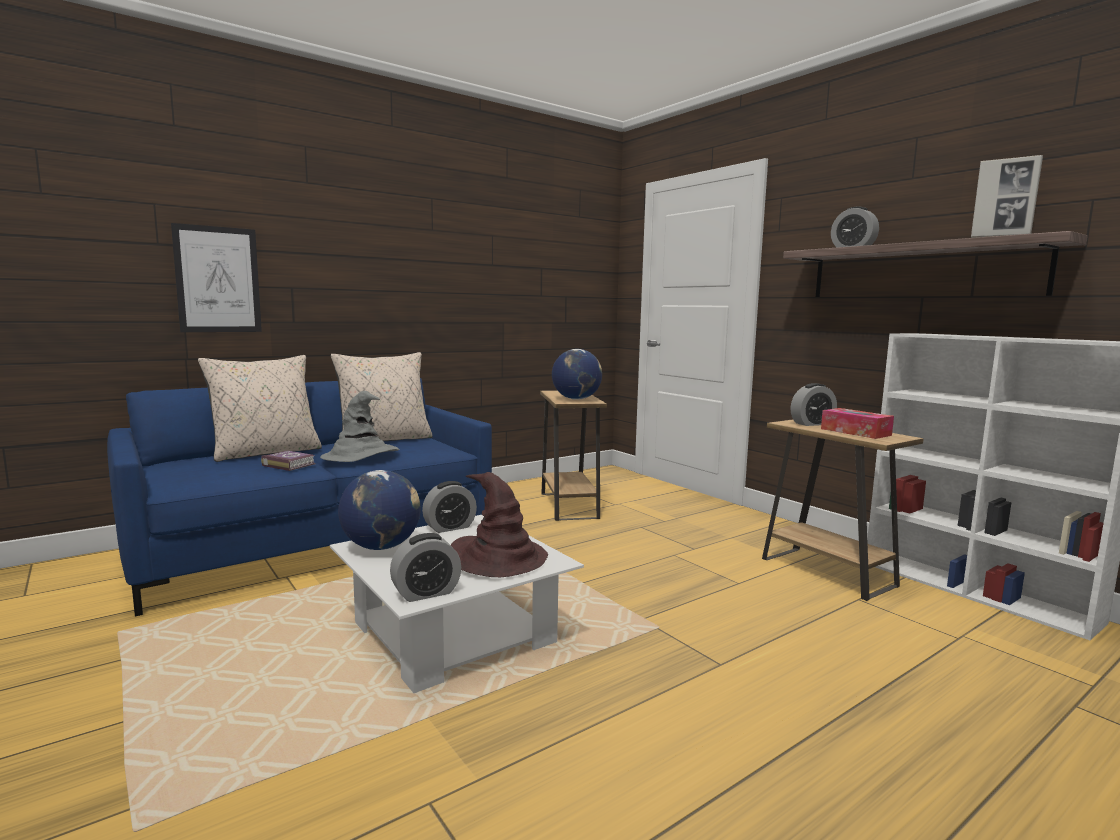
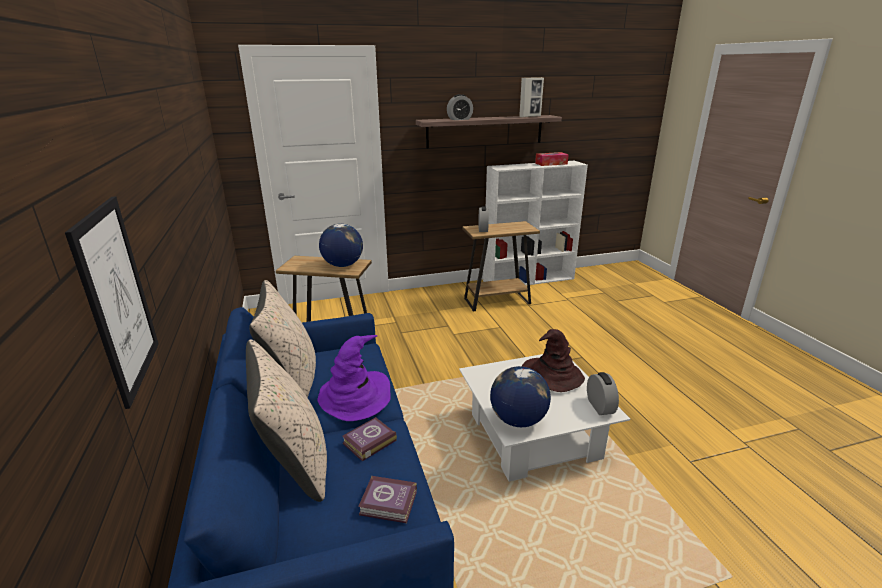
camera: 70 degrees left, 15 degrees up
grey hat [320,391,400,462] -> purple hat [317,335,391,421]
alarm clock [422,481,477,533] -> none
tissue box [821,408,894,439] -> tissue box moved to [535,152,569,166]
none -> book [358,476,417,523]

